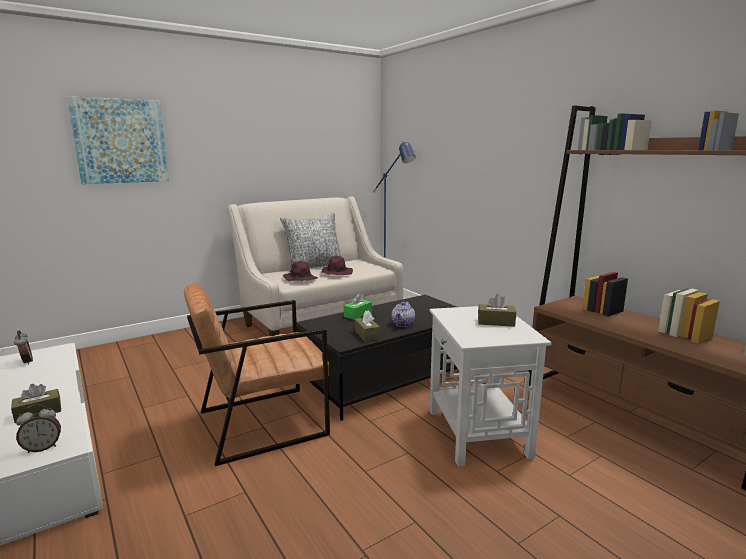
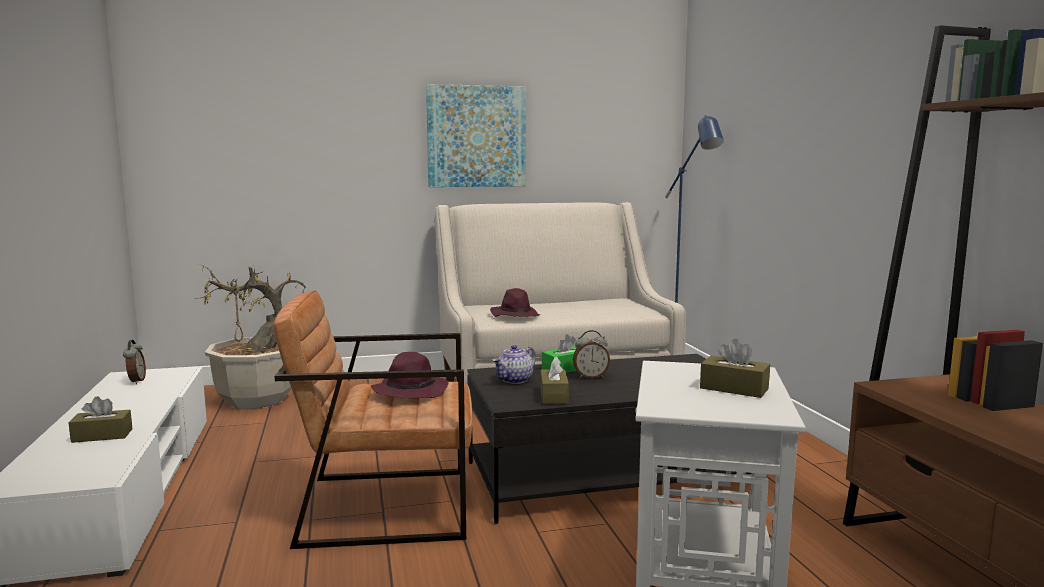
camera: 20 degrees right, 5 degrees down
alarm clock [16,404,61,453] -> alarm clock moved to [573,330,610,379]
picture [67,96,169,184] -> picture moved to [426,84,526,187]
pillow [280,213,342,272] -> none
purple hat [321,256,353,275] -> purple hat moved to [371,352,449,398]
teapot [391,302,415,327] -> teapot moved to [492,345,536,384]
none -> potted plant [195,265,306,409]

